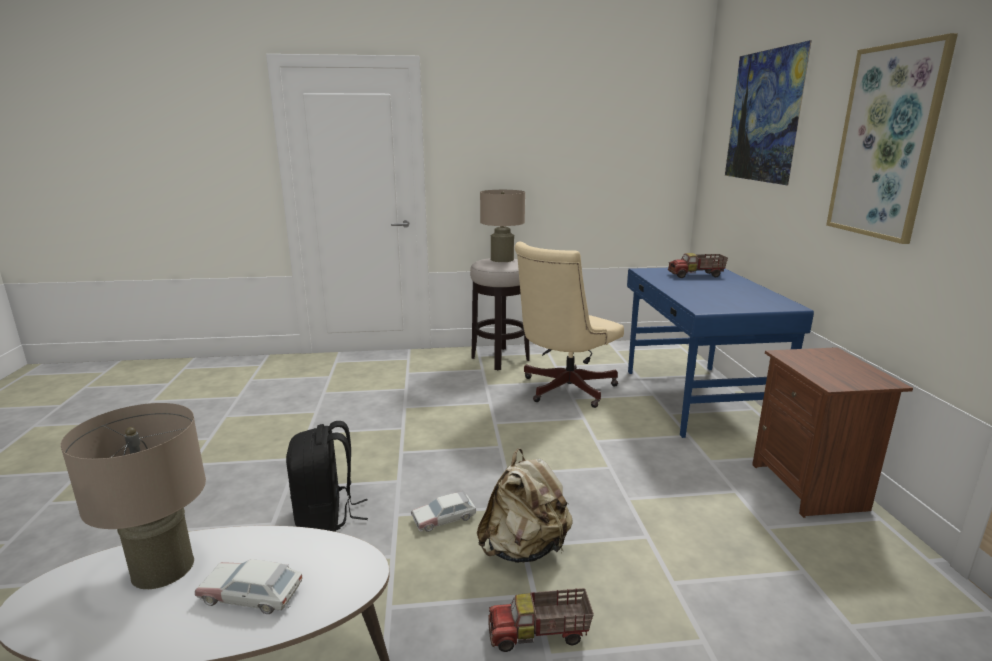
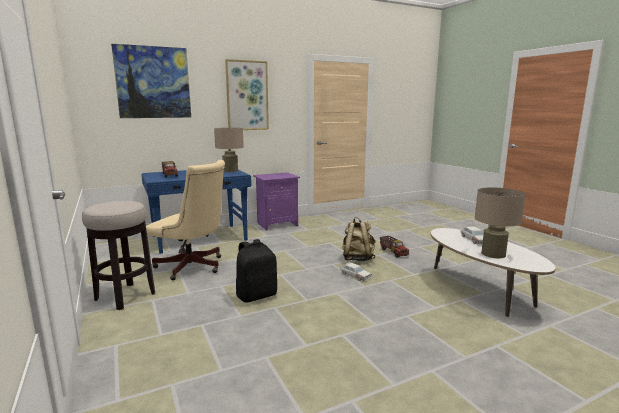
camera: 110 degrees left, 5 degrees down
black backpack [286,421,368,532] -> black backpack moved to [236,239,277,303]
beige table lamp [480,190,525,262] -> beige table lamp moved to [214,128,244,172]
brown nightstand [752,347,913,518] -> purple nightstand [253,172,300,230]

